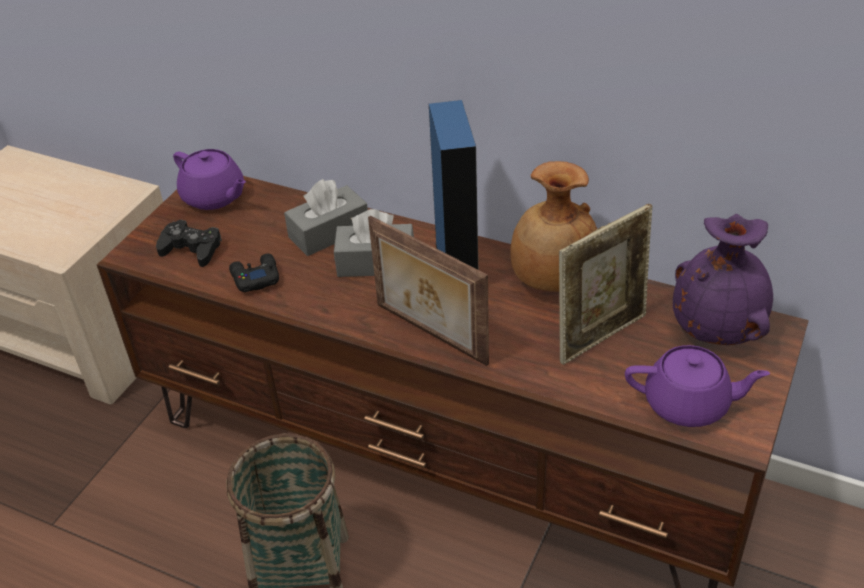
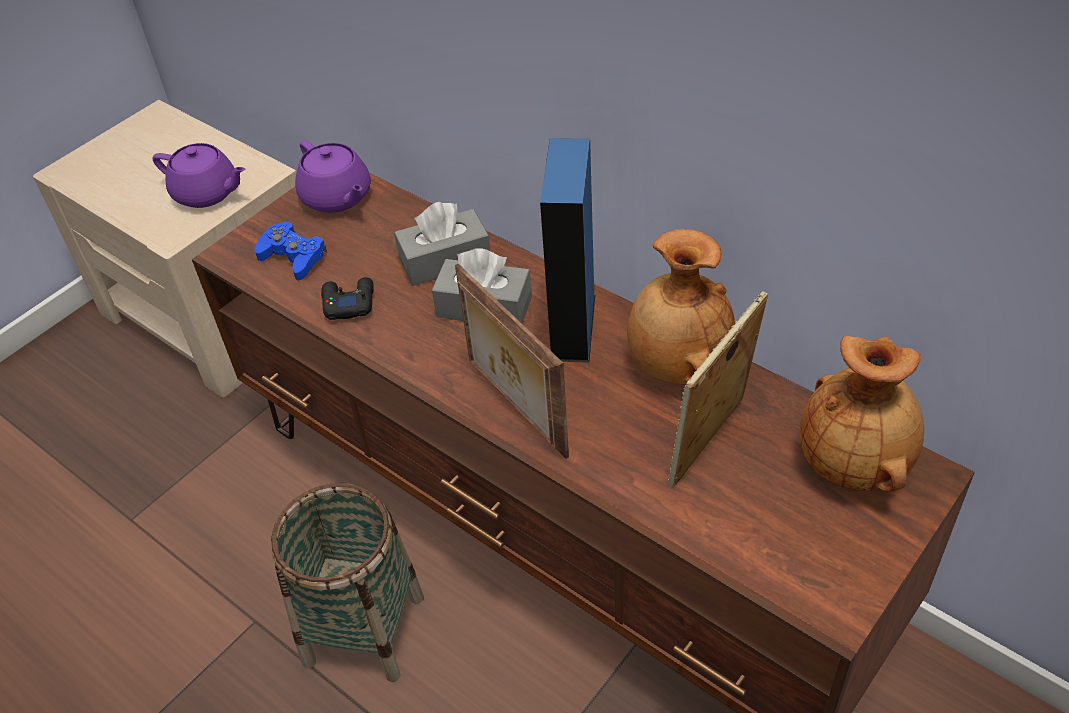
camera: 15 degrees right, 5 degrees up
black game controller [156,220,222,267] -> blue game controller [255,222,327,280]
picture frame [559,204,652,365] -> picture frame turned 150 degrees clockwise [668,292,768,487]
purple teapot [625,345,770,427] -> purple teapot moved to [152,143,245,208]
purple vase [673,214,773,345] -> brown vase [800,336,924,492]

